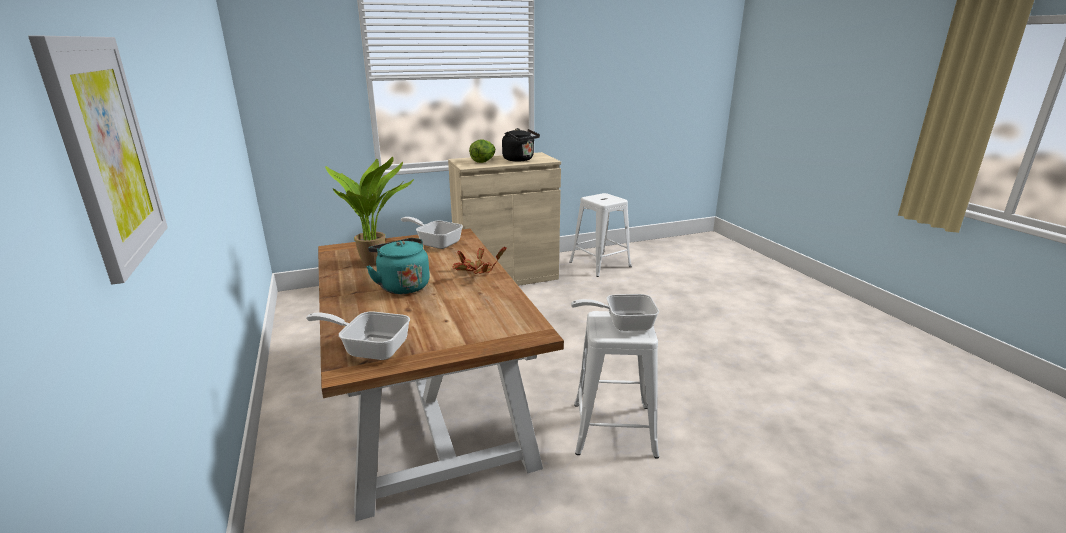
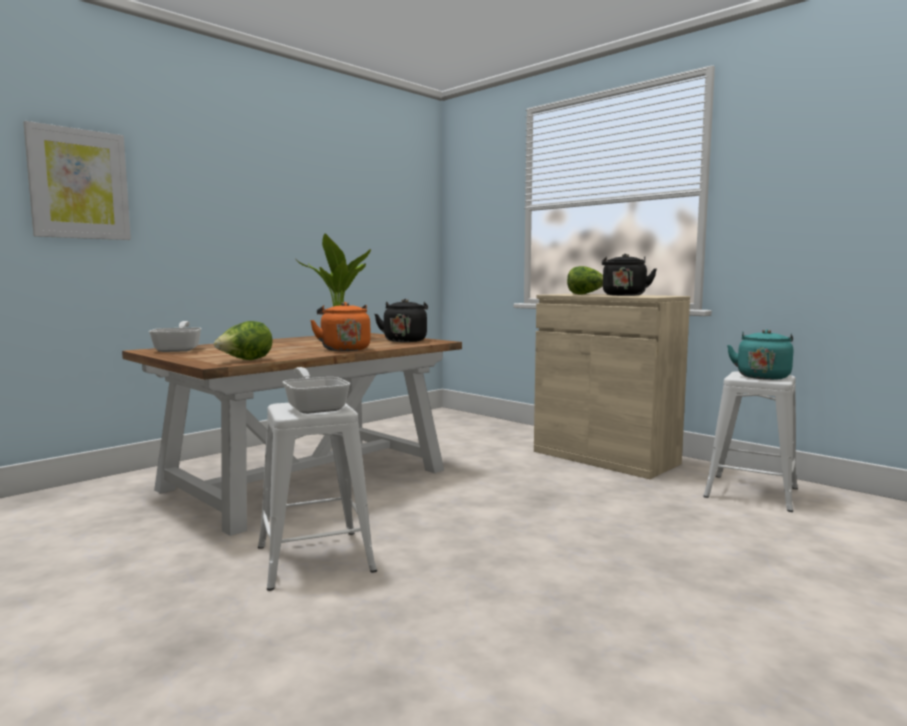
camera: 65 degrees right, 15 degrees down
turquoise kettle [366,238,430,294] -> turquoise kettle moved to [727,329,793,380]
frying pan [401,217,463,249] -> black kettle [375,299,428,342]
potted plant [453,247,507,274] -> orange kettle [310,302,371,351]
none -> lettuce [214,321,273,360]

